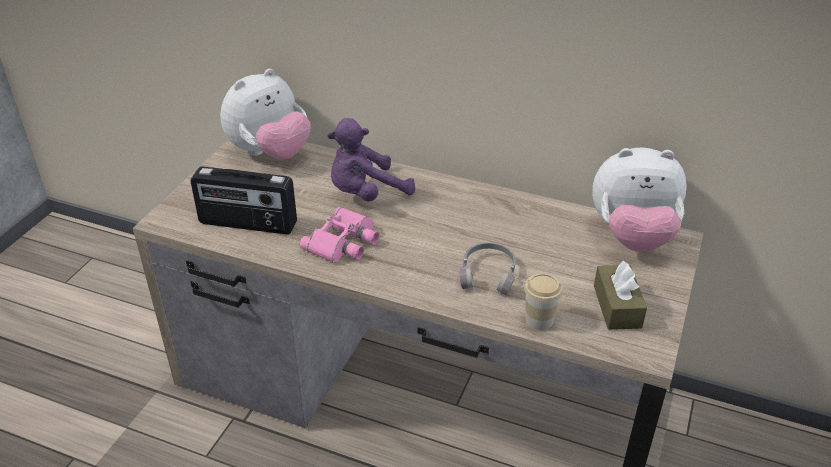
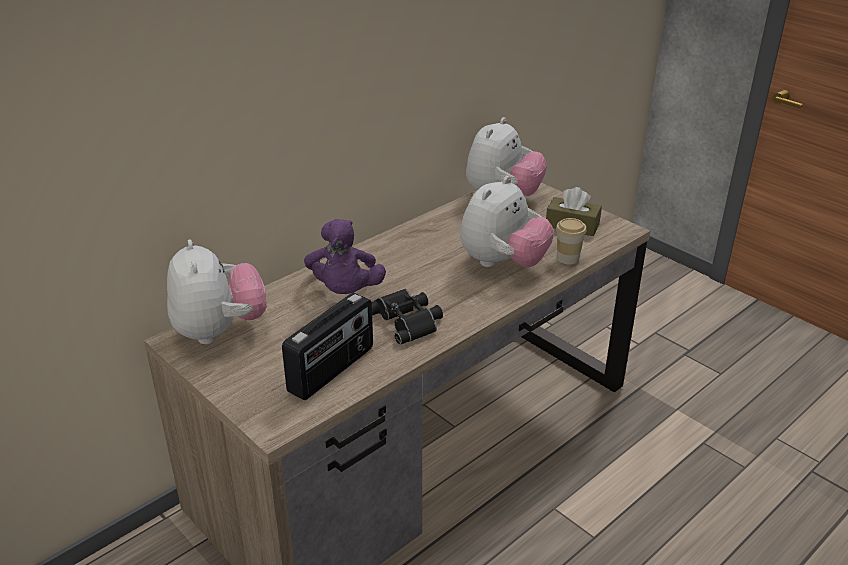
camera: 65 degrees left, 5 degrees down
pink binoculars [299,207,379,263] -> black binoculars [372,289,443,345]
grey headphones [459,243,516,295] -> plush toy [460,176,554,267]

